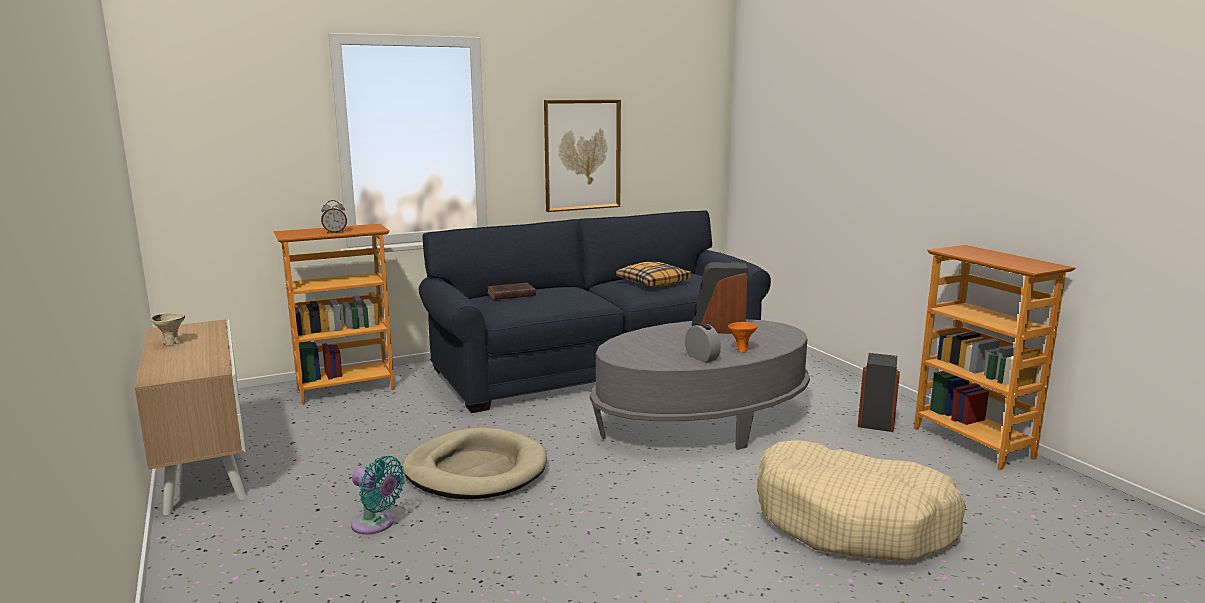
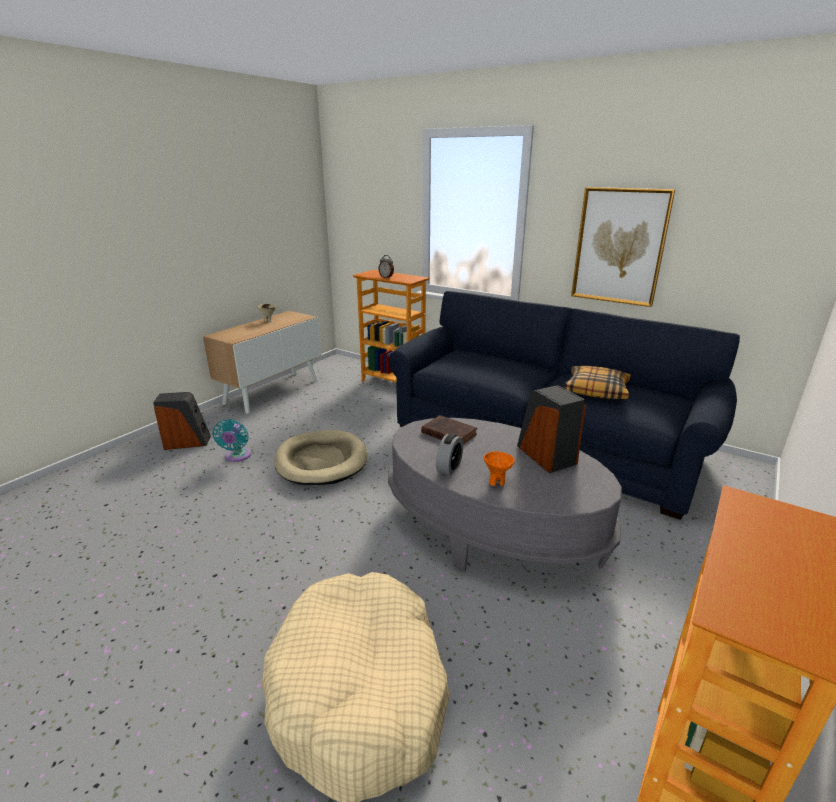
camera: 60 degrees right, 10 degrees up
brown book [487,283,536,300] -> brown book moved to [421,415,477,444]
speaker [858,353,900,432] -> speaker moved to [153,392,211,450]

